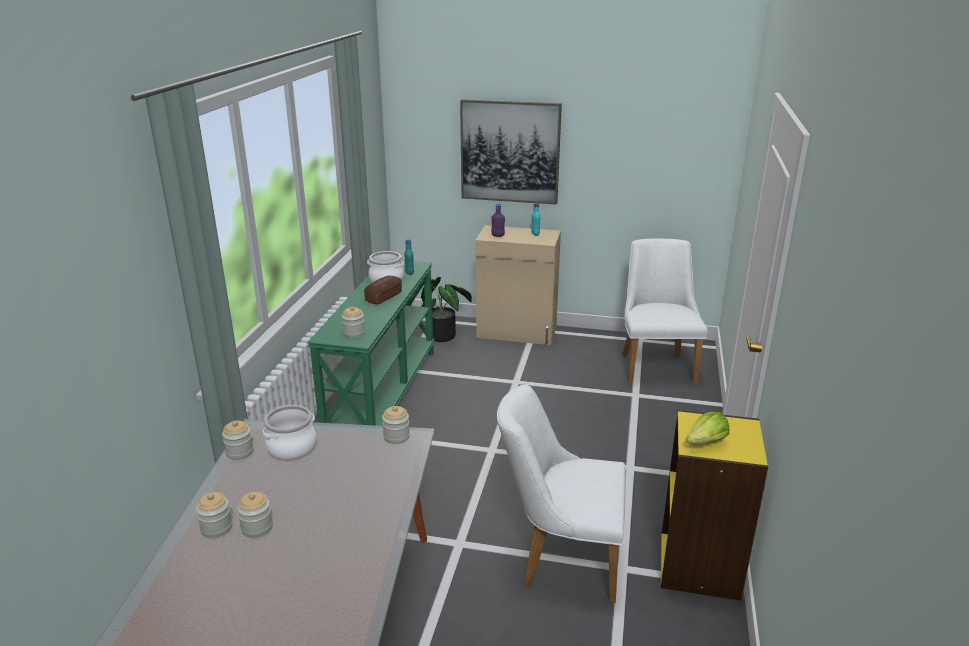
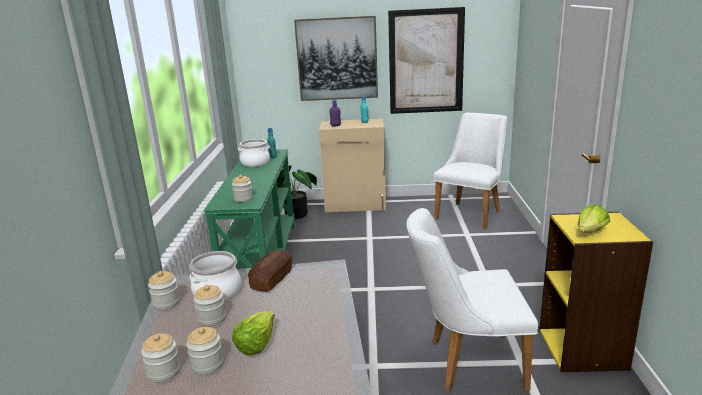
camera: 10 degrees left, 5 degrees down
bread [364,276,402,304] -> bread moved to [248,250,292,292]
jar [382,406,410,444] -> jar moved to [194,285,226,326]
white chair [622,239,708,385] -> white chair turned 45 degrees clockwise [433,113,507,229]
none -> lettuce [232,311,275,355]
none -> picture [388,7,465,114]

